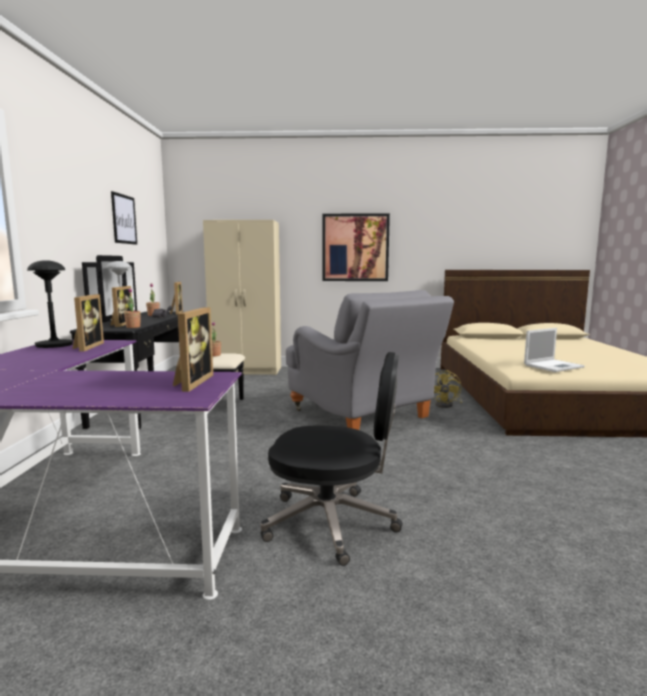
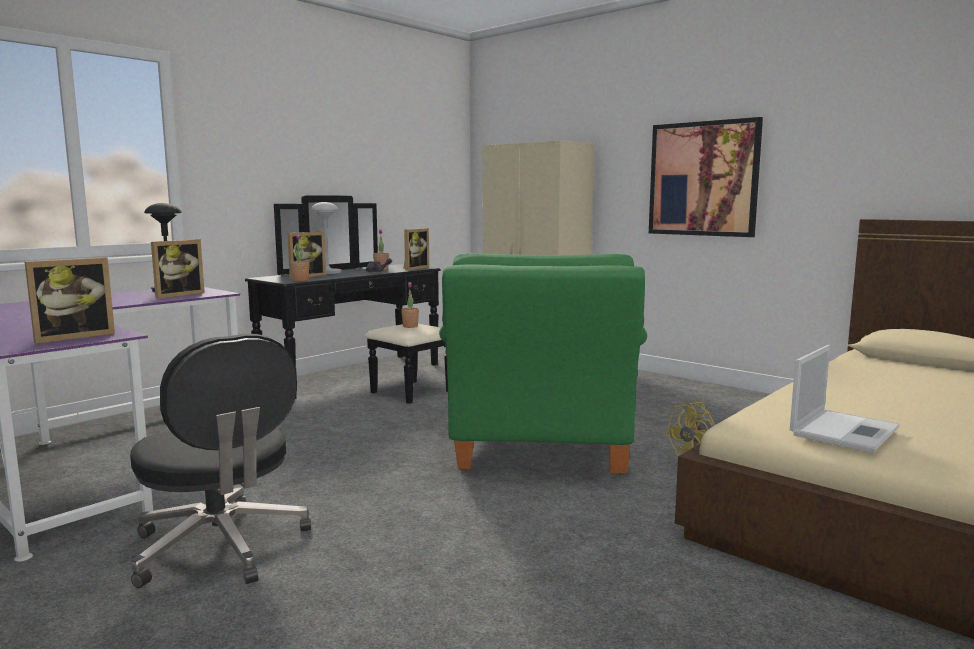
camera: 40 degrees right, 0 degrees up
picture [111,191,137,245] -> none
grey armchair [286,290,454,430] -> green armchair [439,253,647,473]
laptop [524,328,584,372] -> laptop turned 60 degrees counterclockwise [790,345,900,453]

